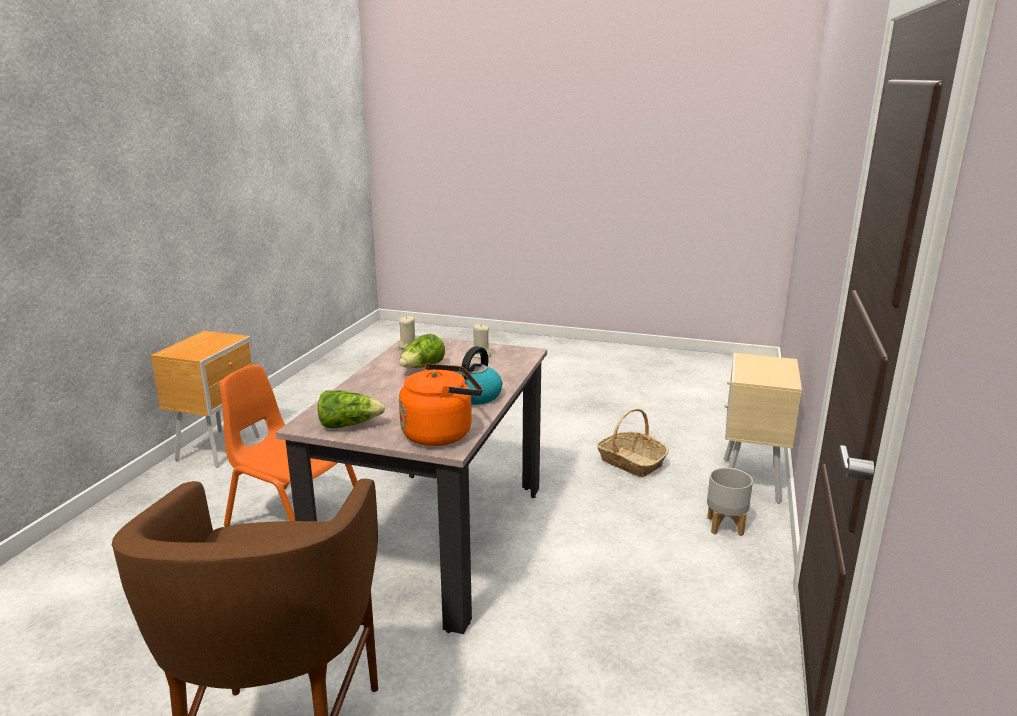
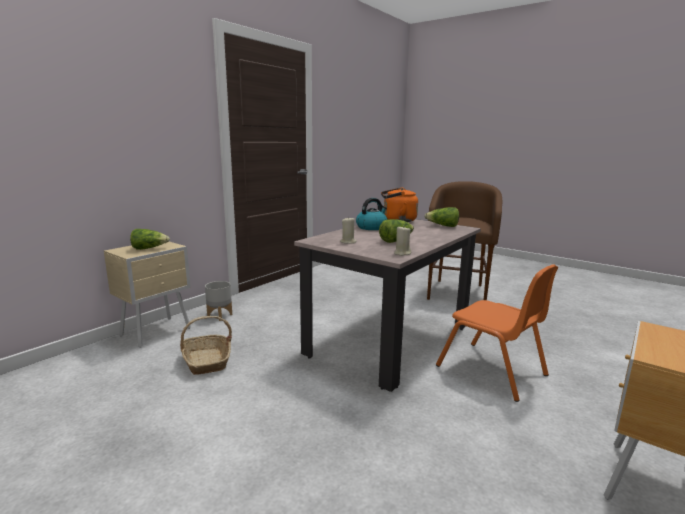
camera: 160 degrees left, 5 degrees down
none -> lettuce [130,229,170,250]

